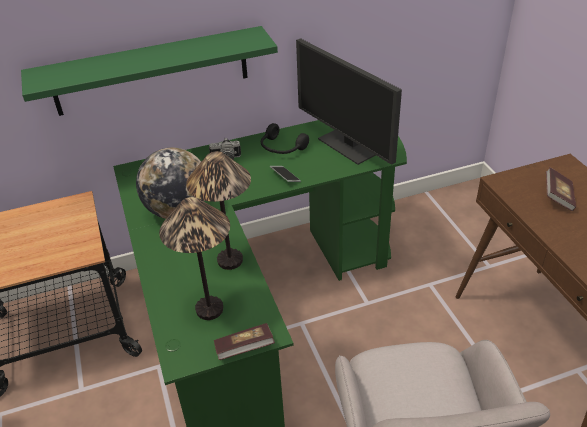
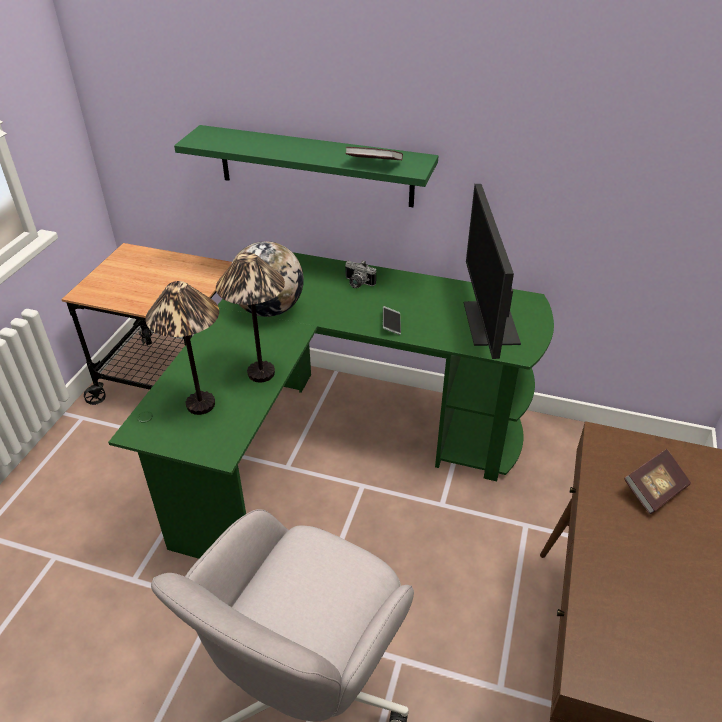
camera: 35 degrees right, 0 degrees up
book [214,323,275,360] -> book moved to [346,147,403,160]
black headphones [261,123,309,154] -> none

